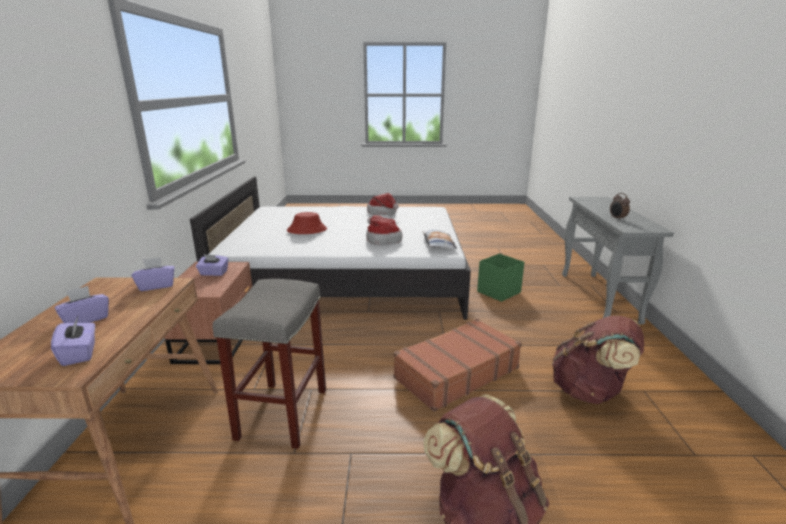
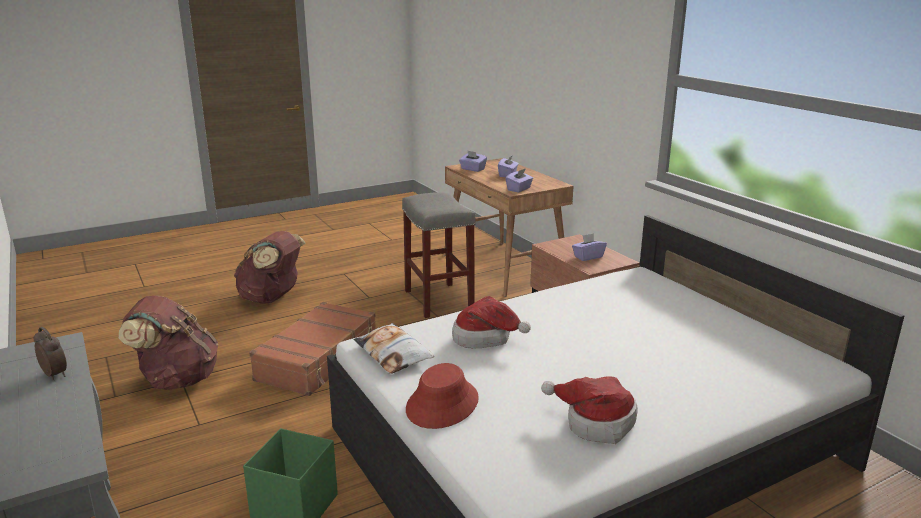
camera: 150 degrees right, 0 degrees up
red hat [287,212,327,234] -> red hat moved to [406,363,479,429]

